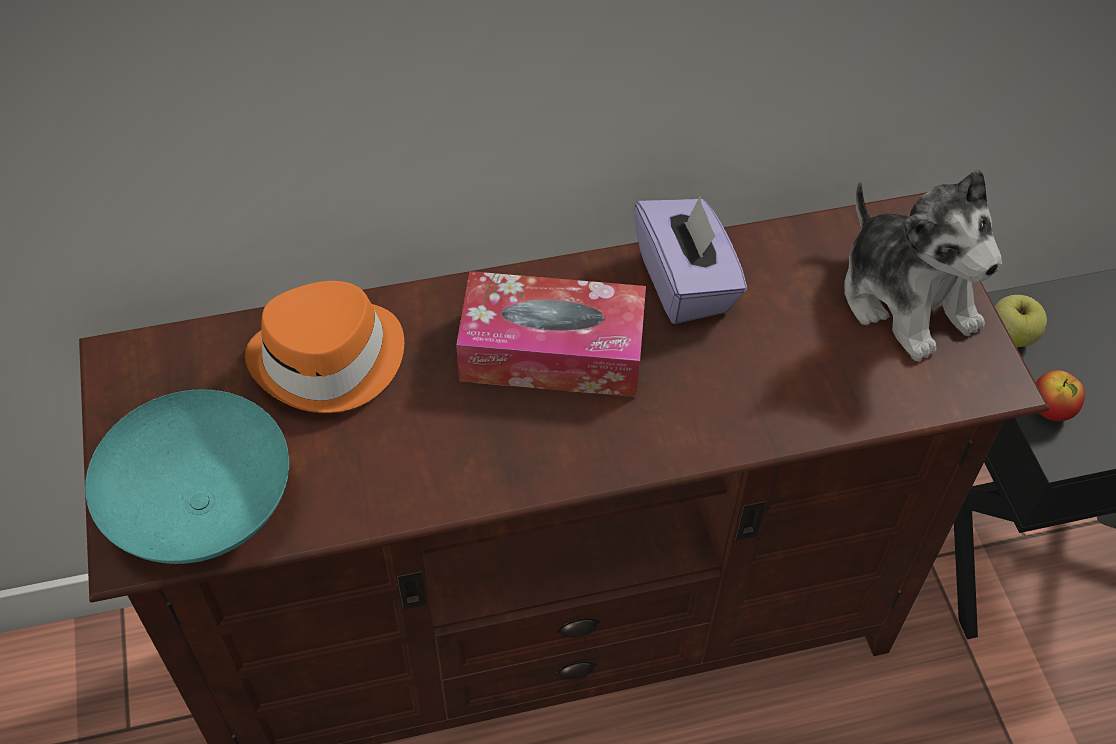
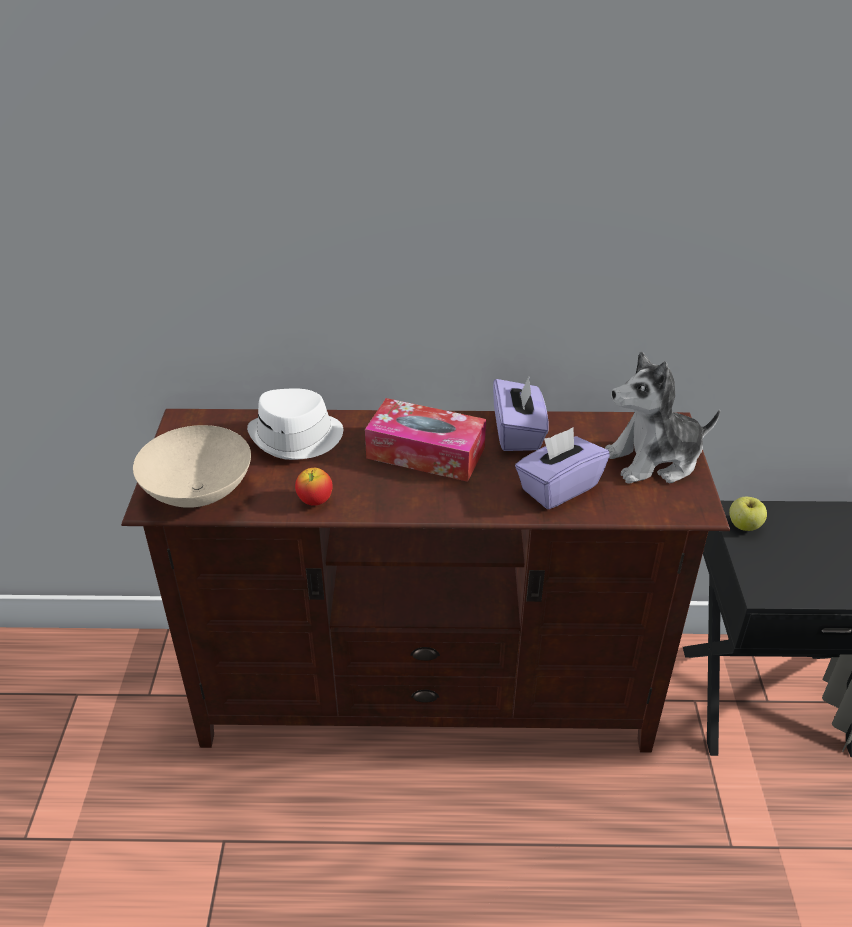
camera: 15 degrees right, 15 degrees down
turquoise bowl [85,389,289,564] -> beige bowl [133,425,251,507]
orange hat [245,281,404,413] -> white hat [247,388,343,460]
plush toy [844,170,1002,361] -> plush toy turned 90 degrees clockwise [605,351,720,484]
apple [1036,370,1085,421] -> apple moved to [295,468,333,506]
none -> purple tissue box [515,427,610,509]

